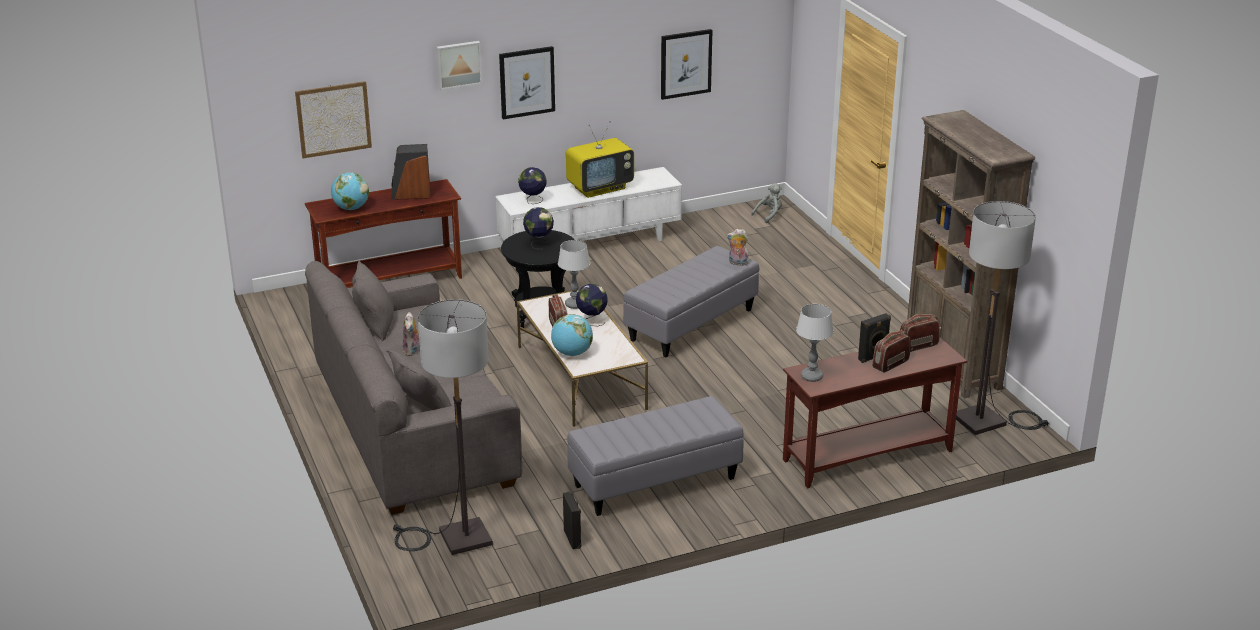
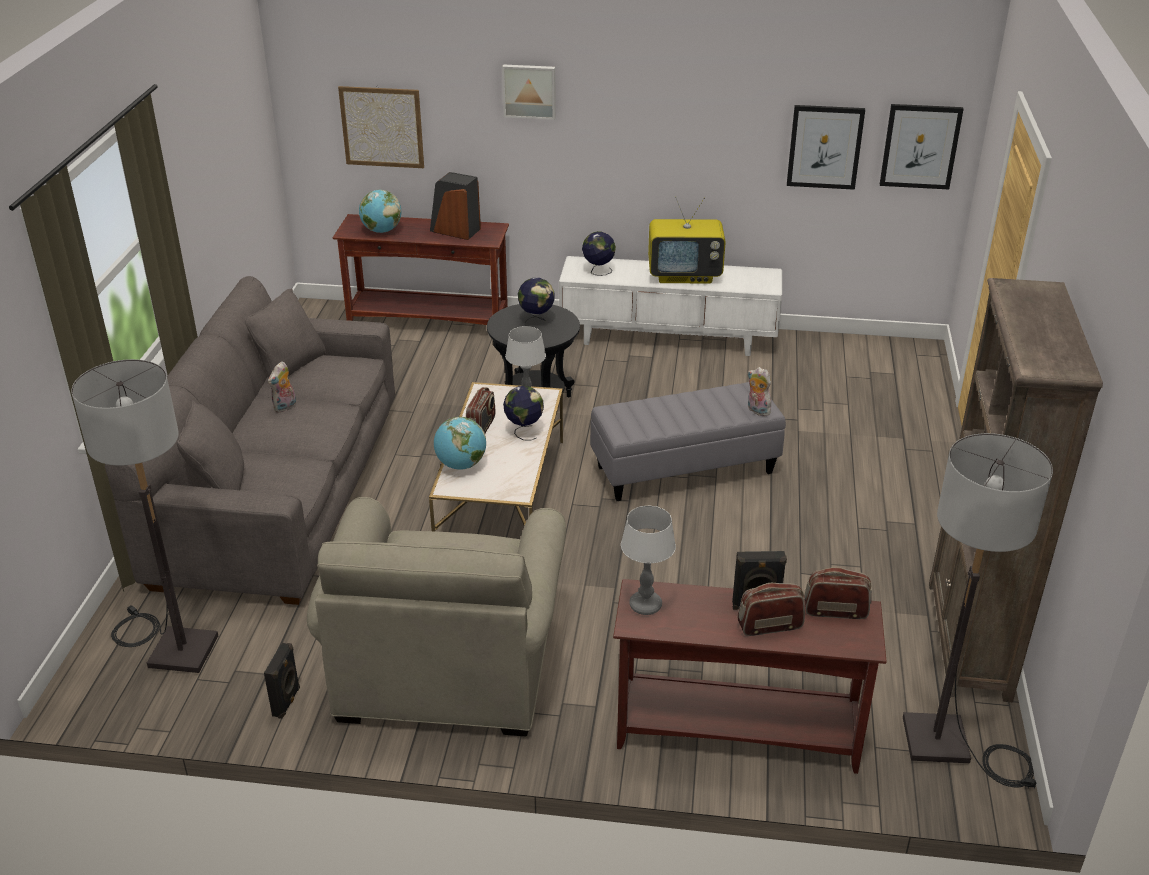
camera: 30 degrees right, 5 degrees up
picture [499,46,555,119] -> picture moved to [880,104,963,190]
grey ottoman [567,396,744,516] -> beige armchair [307,497,566,736]
grey plush toy [751,183,782,223] -> none

